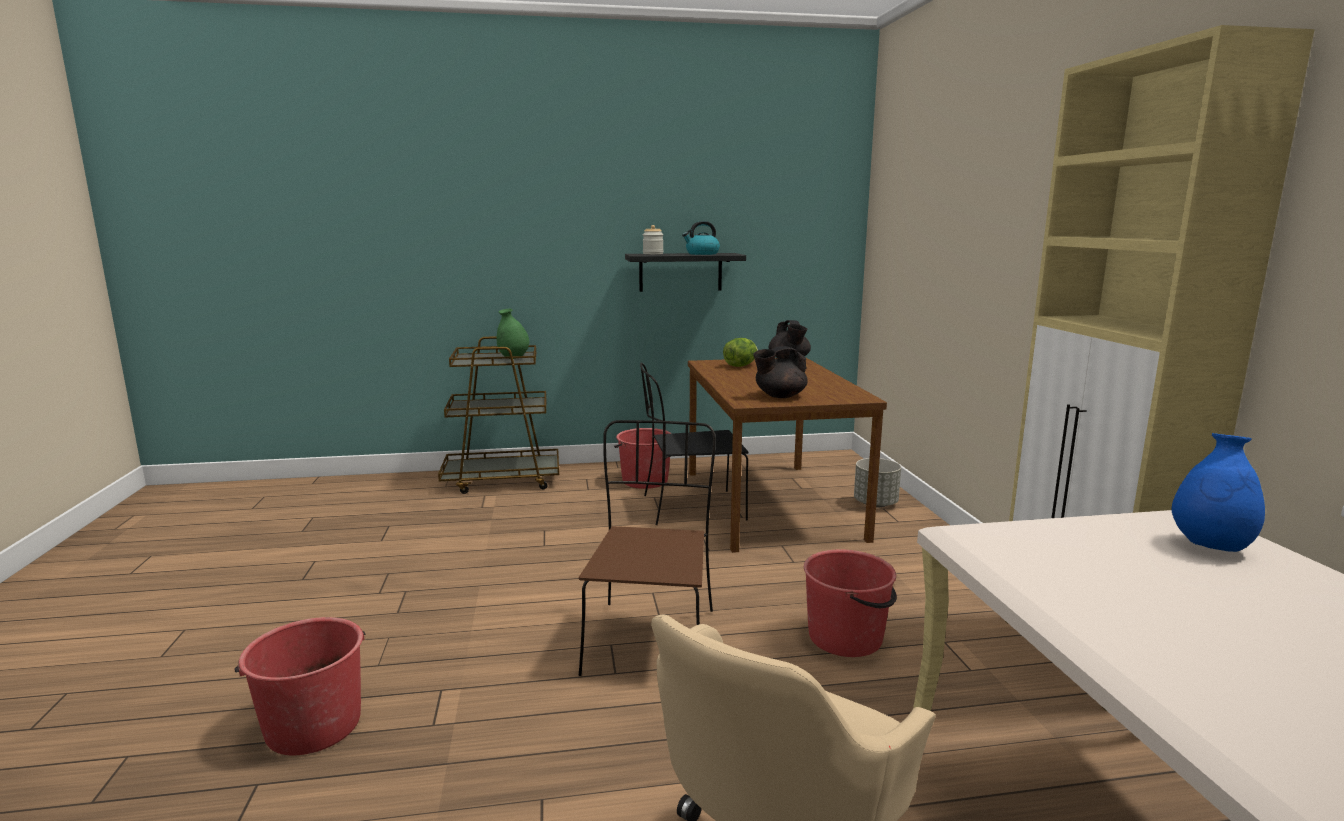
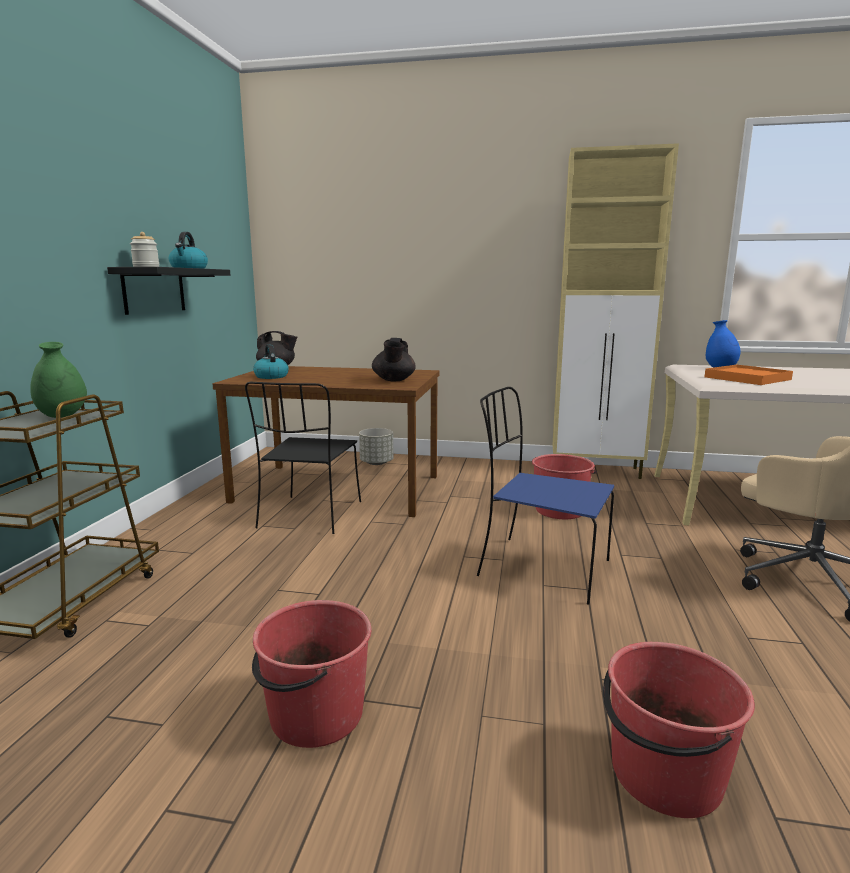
camera: 70 degrees left, 0 degrees up
brown chair [579,420,716,676] -> blue chair [477,387,614,604]
red bucket [614,428,672,489] -> red bucket moved to [252,600,372,748]
lettuce [723,338,758,367] -> kettle [253,344,289,379]
none -> orange tray [705,365,793,385]

